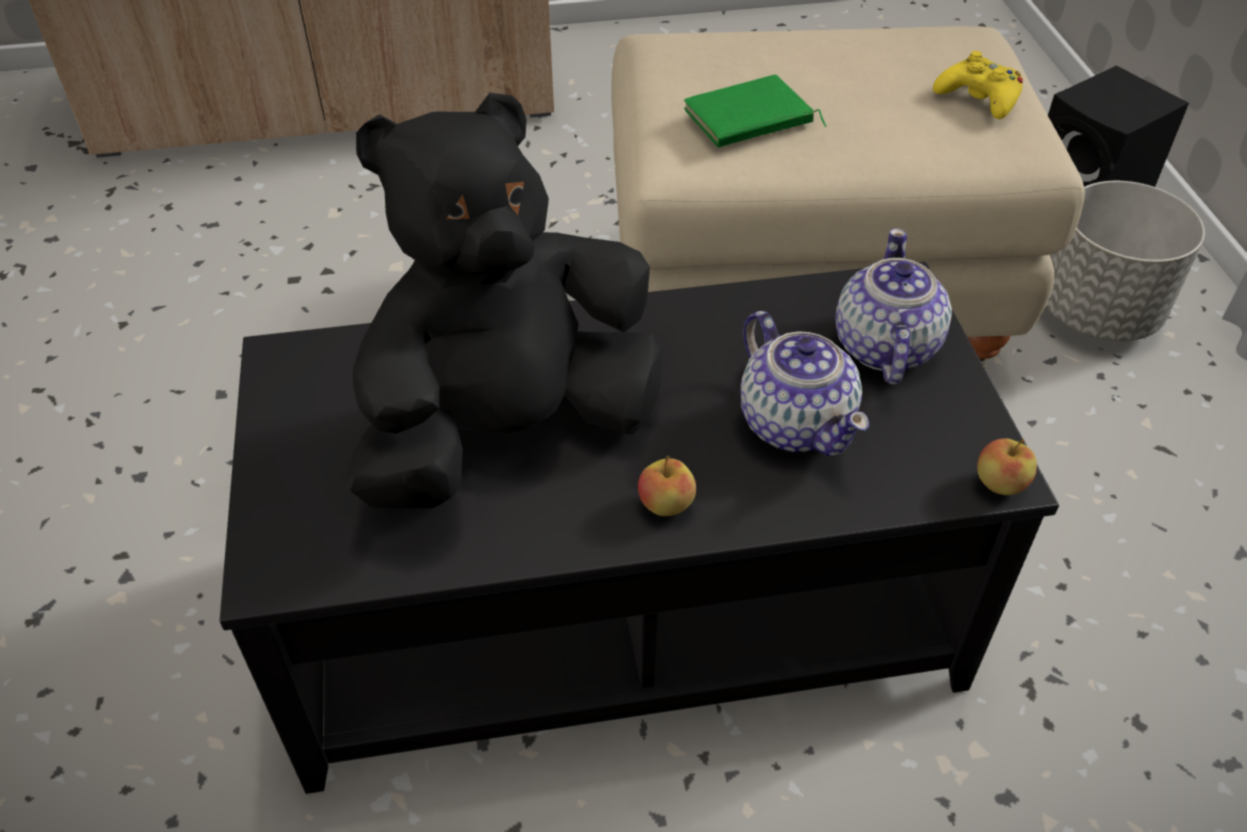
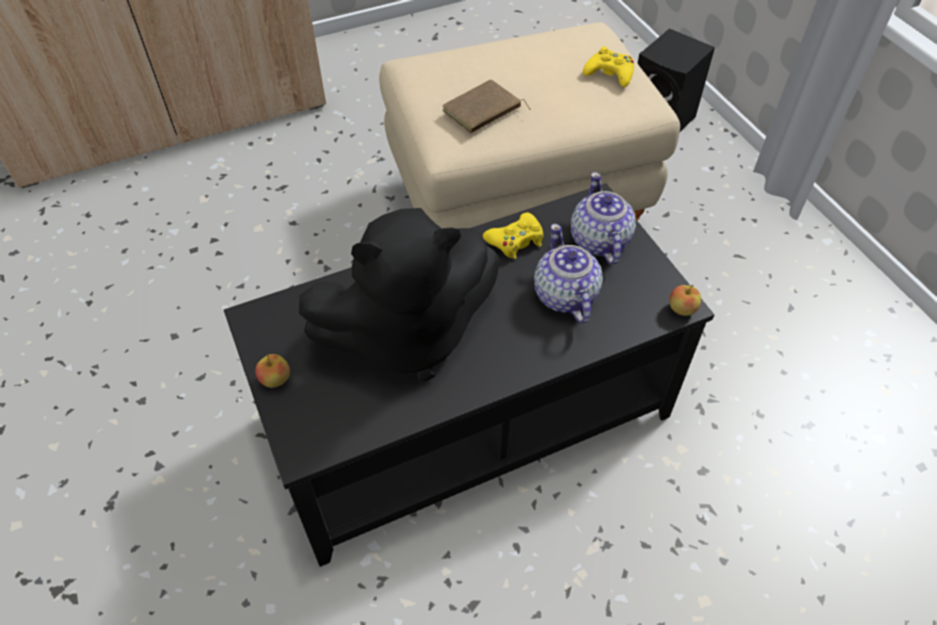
camera: 15 degrees left, 5 degrees up
black plush toy [345,93,663,508] -> black plush toy turned 150 degrees counterclockwise [299,208,500,381]
apple [638,455,696,516] -> apple moved to [255,354,290,388]
green book [684,75,827,147] -> brown book [442,79,531,133]
teapot [741,311,869,456] -> teapot turned 150 degrees counterclockwise [534,224,603,324]
grey planter [1046,181,1205,341] -> none
none -> yellow game controller [483,212,543,259]

